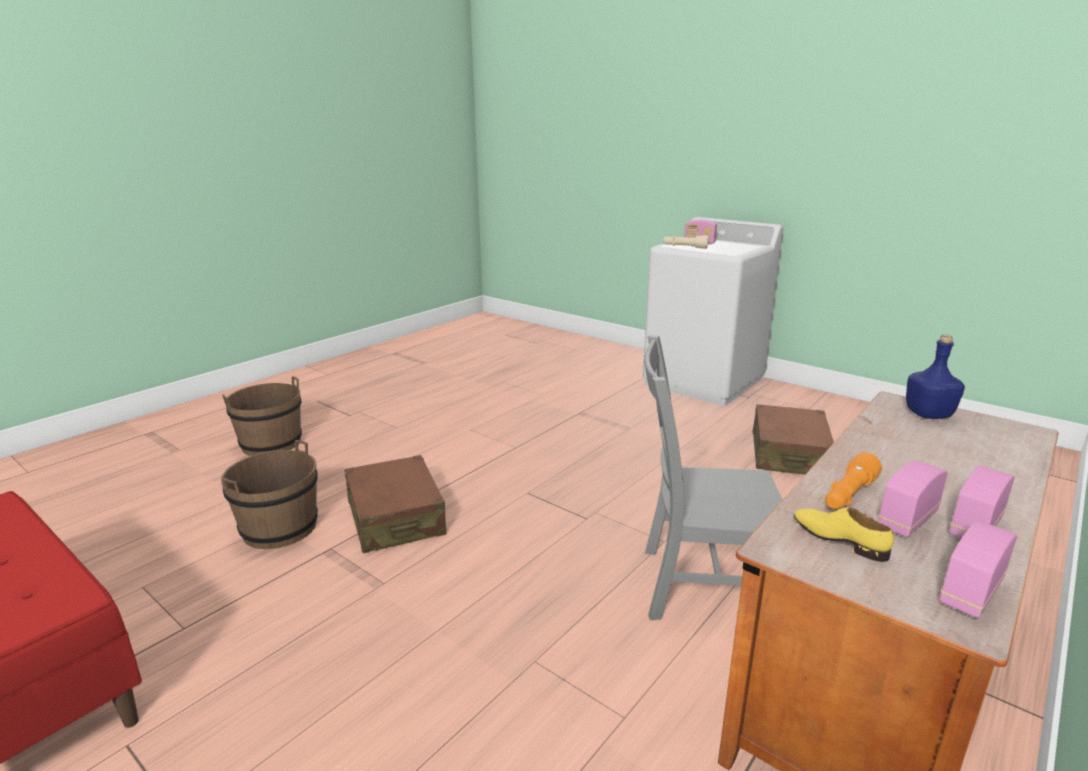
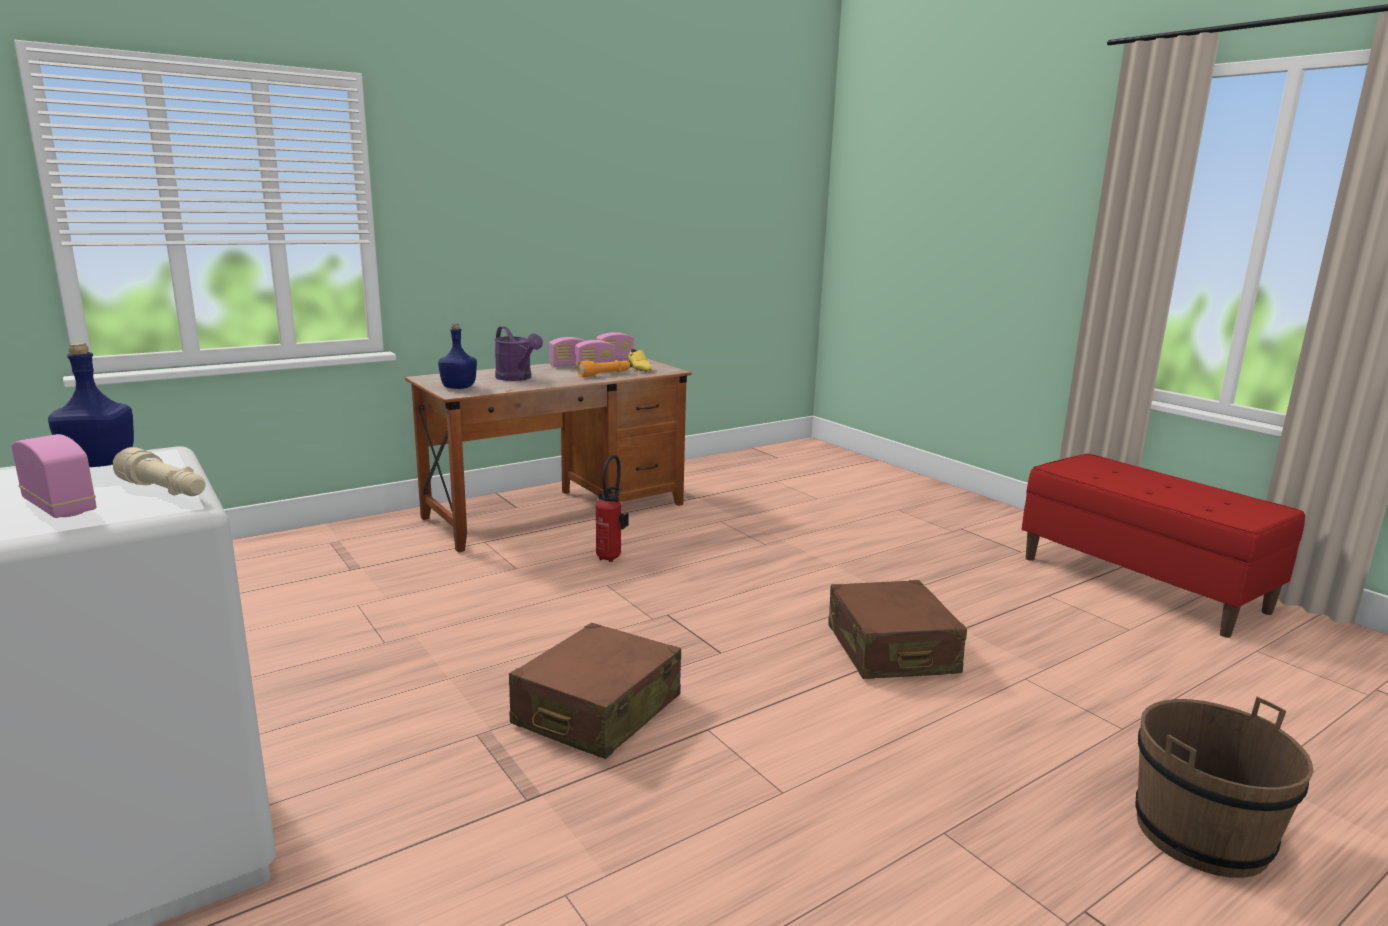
camera: 165 degrees left, 5 degrees down
brown bucket [221,440,318,549] -> none
grey chair [644,335,782,620] -> fire extinguisher [596,455,629,562]
brown suitcase [753,404,834,475] -> brown suitcase moved to [509,623,681,759]
none -> blue bottle [48,343,134,467]
none -> purple watering can [494,326,543,381]

